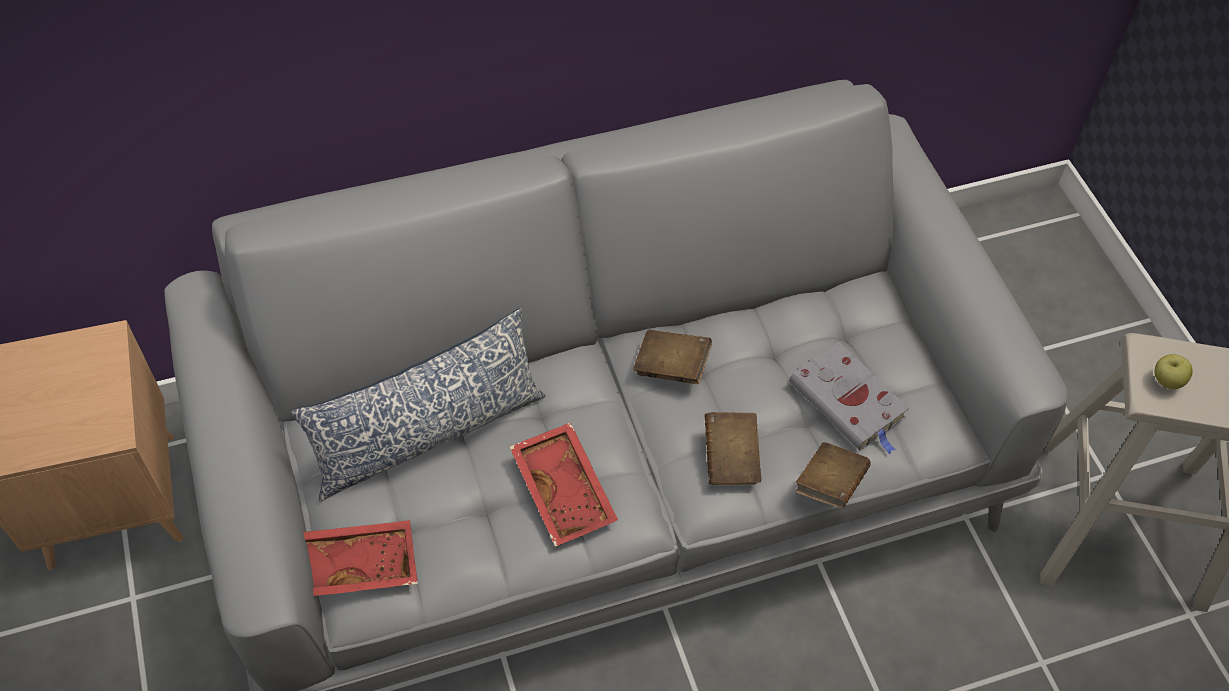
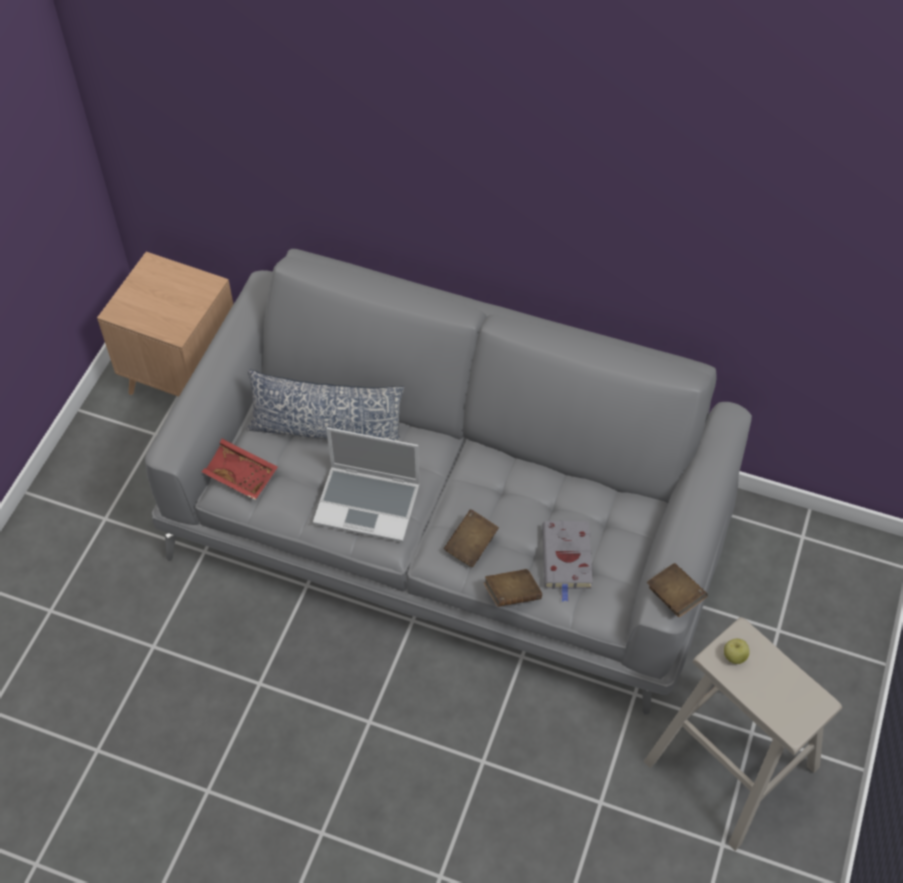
camera: 40 degrees right, 0 degrees up
red tray [510,423,618,547] -> laptop [313,427,420,542]
brown book [633,330,712,384] -> brown book moved to [647,563,708,617]

